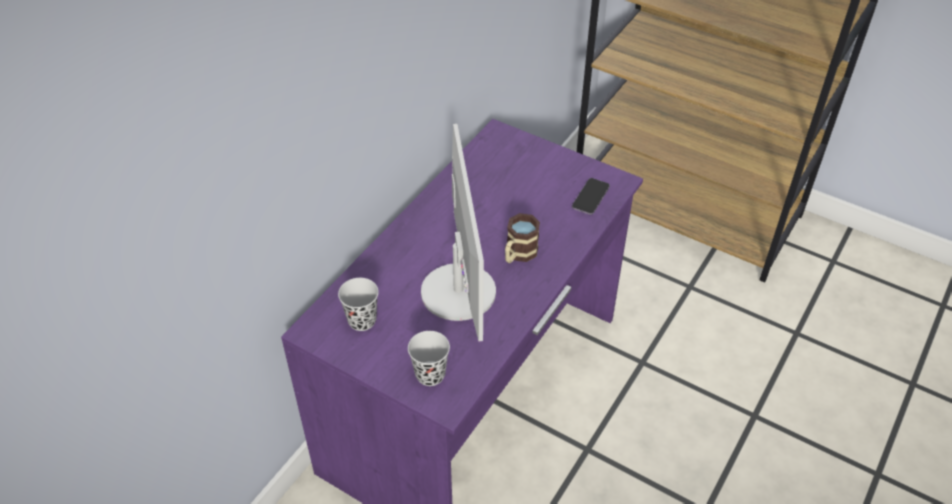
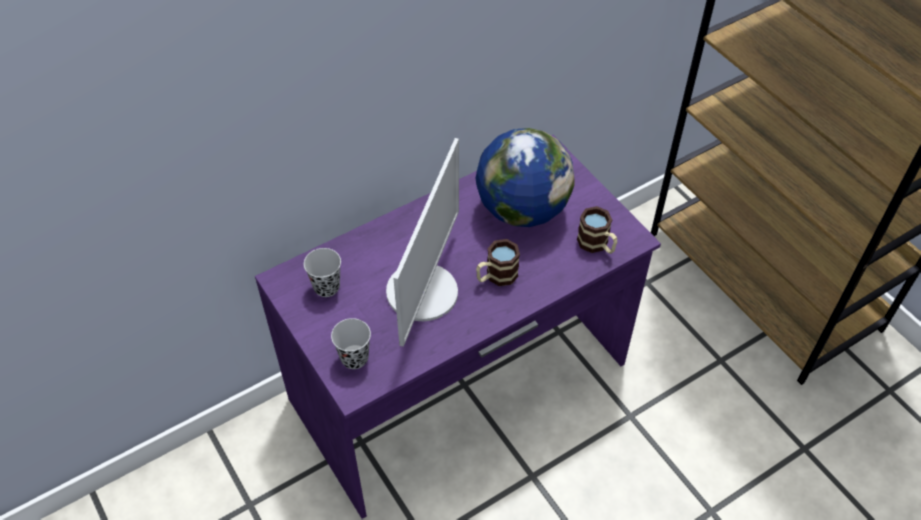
camera: 25 degrees right, 5 degrees up
phone [572,178,610,215] -> mug [577,206,617,254]
none -> globe [476,128,575,227]

